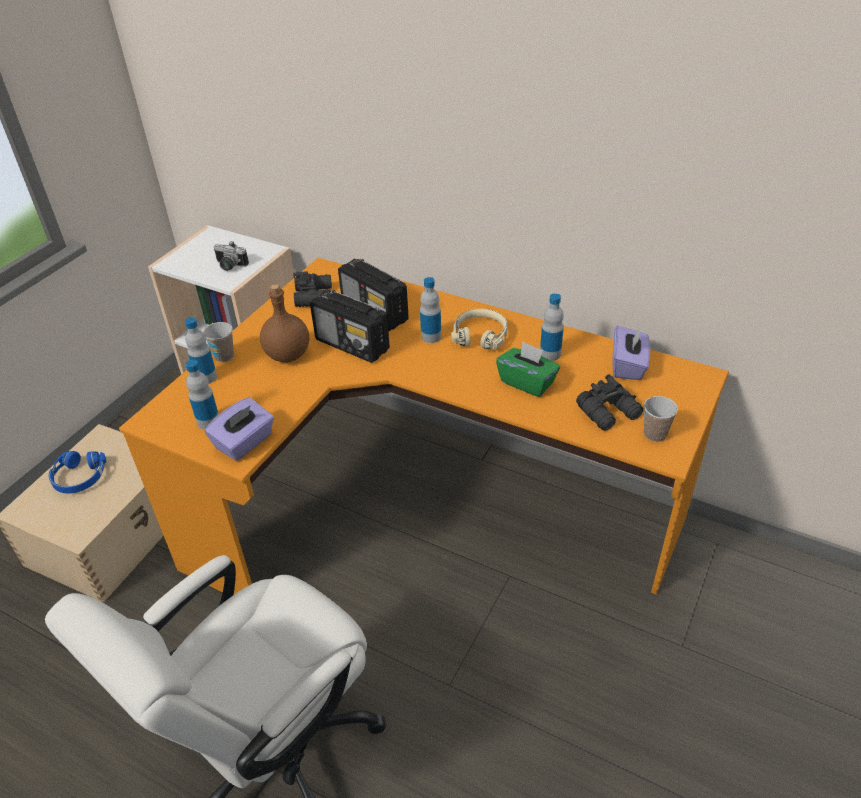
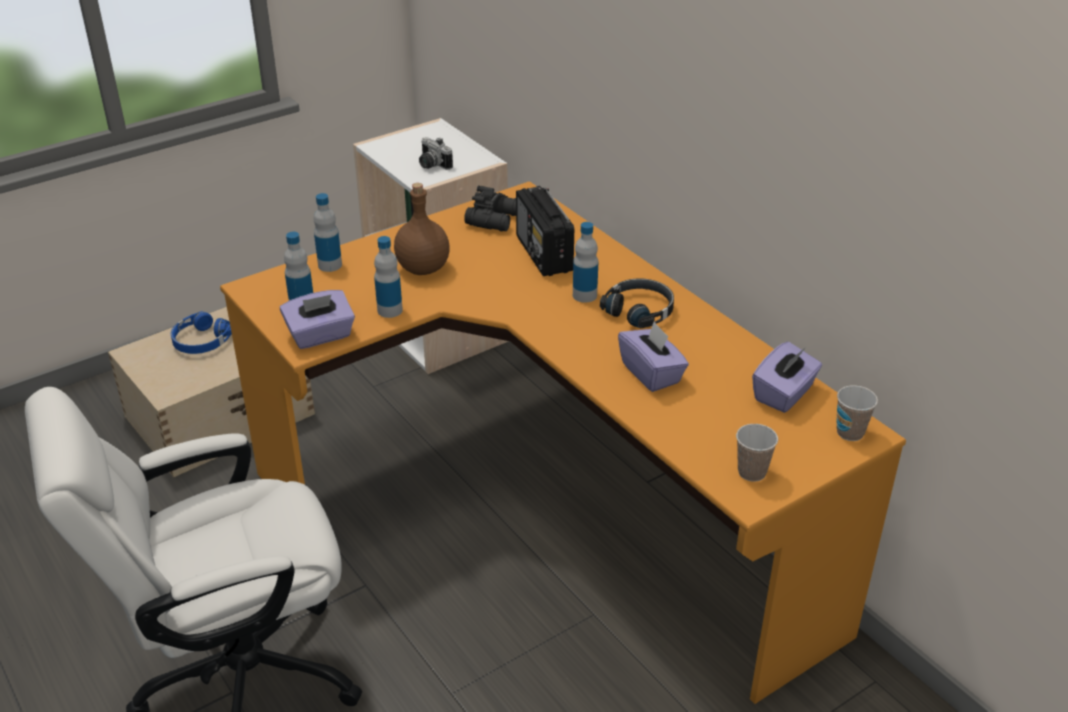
camera: 25 degrees right, 5 degrees down
cup [203,322,234,362] -> cup moved to [837,385,878,441]
radio [310,290,390,363] -> none
beige headphones [451,309,507,350] -> black headphones [600,278,674,329]
green tissue box [496,342,560,397] -> purple tissue box [618,321,689,392]
bottle [540,293,564,361] -> bottle moved to [374,236,403,318]
black binoculars [576,374,643,431] -> none

